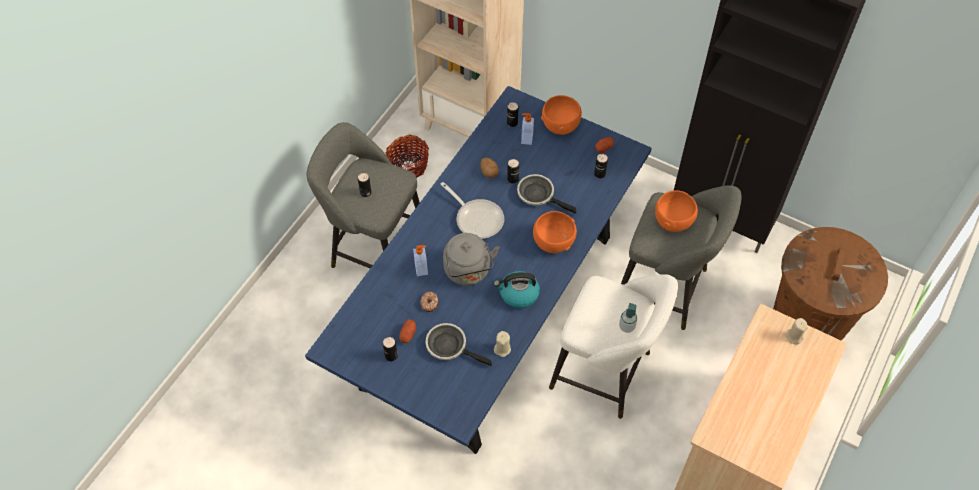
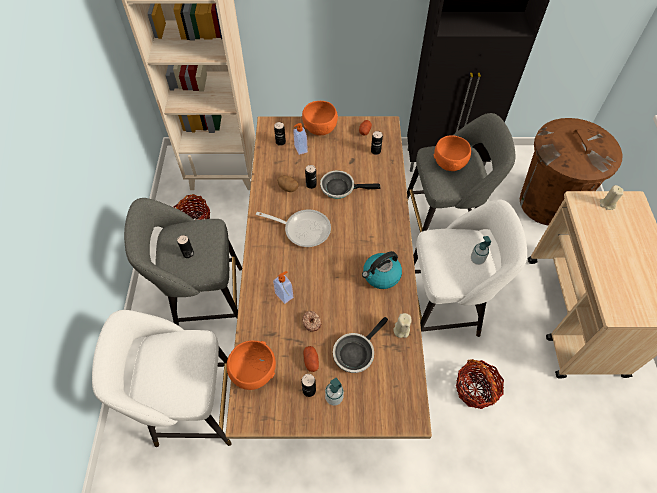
camera: 30 degrees left, 0 degrees up
blue dining table [305,86,652,454] -> brown dining table [225,116,432,439]
frying pan [426,323,492,366] -> frying pan turned 45 degrees counterclockwise [333,317,388,373]
grey kettle [443,233,499,286] -> none
orange bowl [533,211,577,253] -> orange bowl moved to [227,340,276,390]
none -> white stool [92,310,232,447]
none -> soap dispenser [325,378,344,406]
none -> basket [456,359,504,409]

